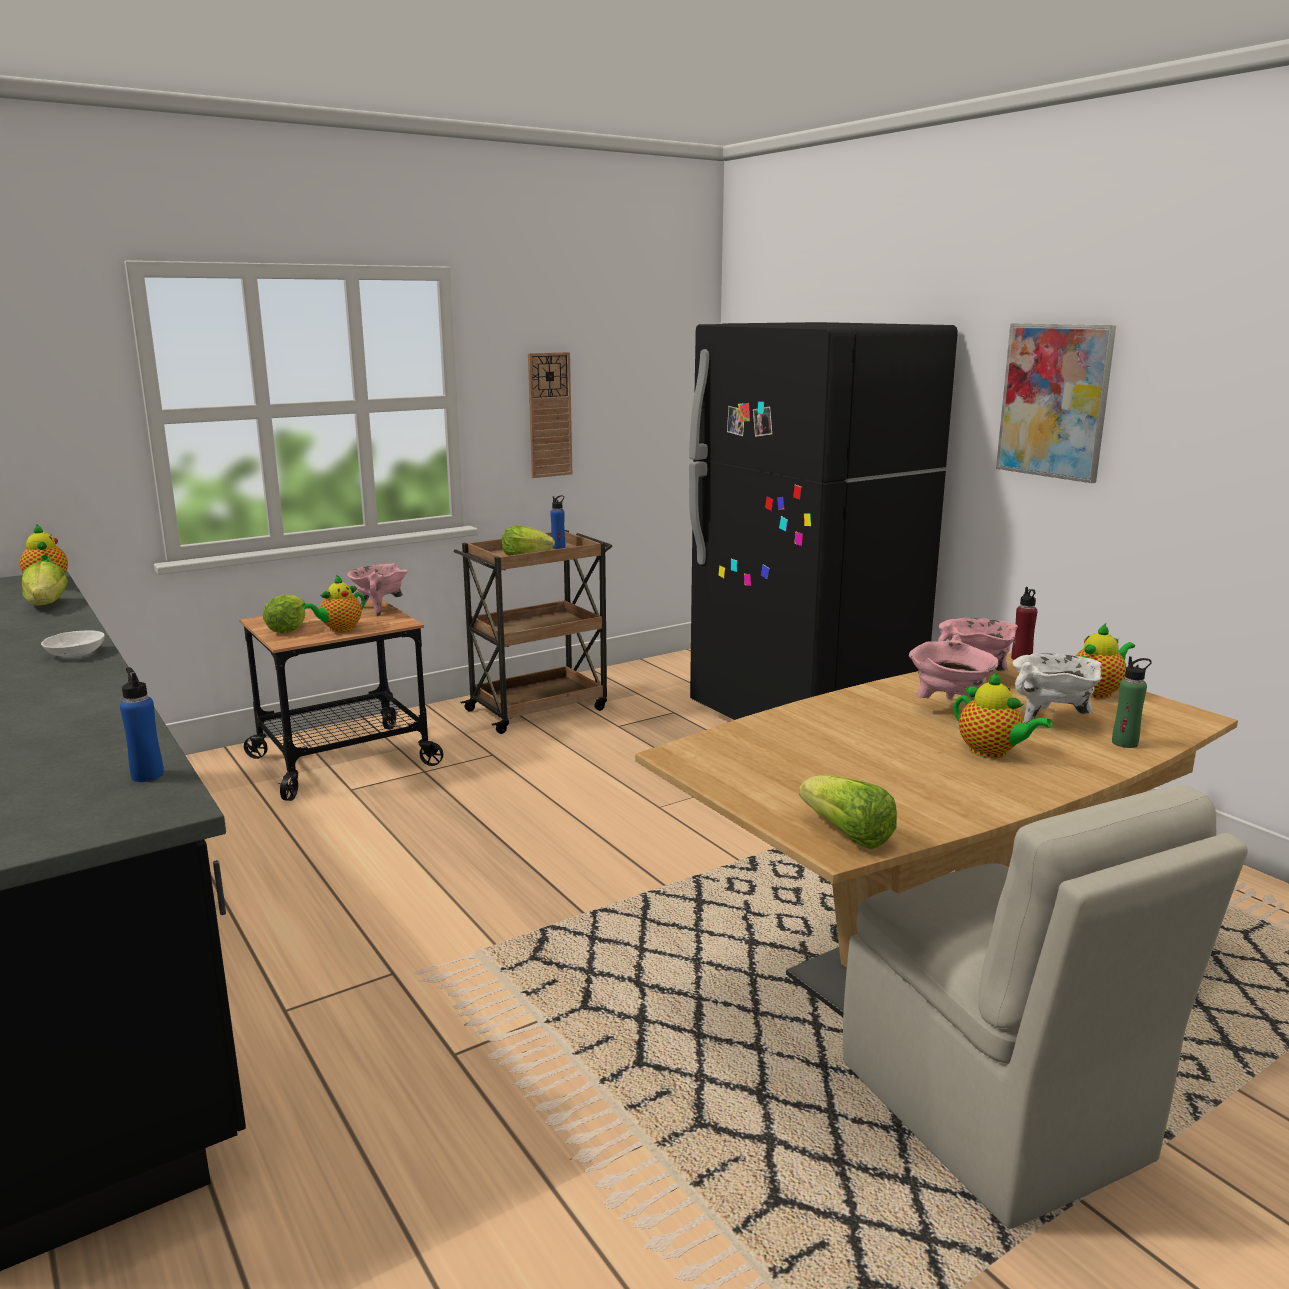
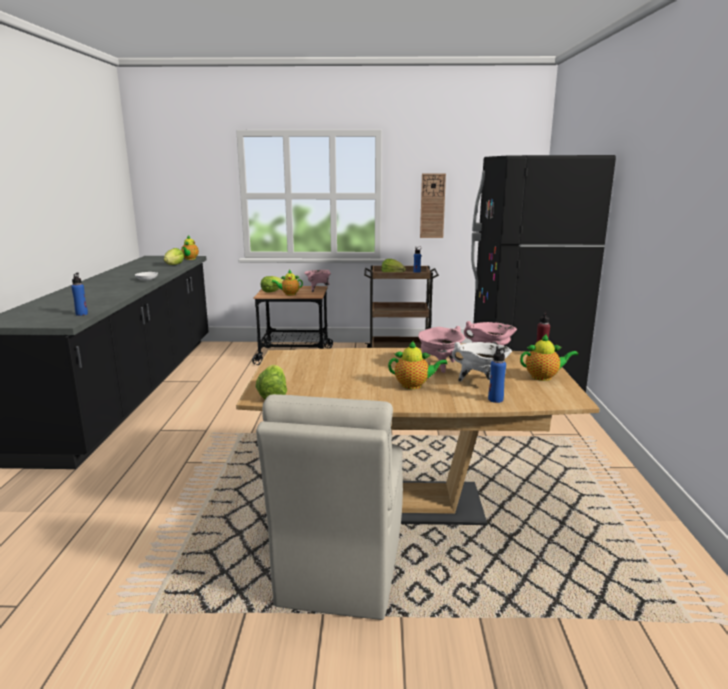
camera: 35 degrees right, 0 degrees up
teapot [954,672,1053,758] -> teapot turned 75 degrees counterclockwise [388,341,448,389]
picture [996,324,1116,483] -> none
green bottle [1112,656,1152,748] -> blue bottle [488,346,506,403]

